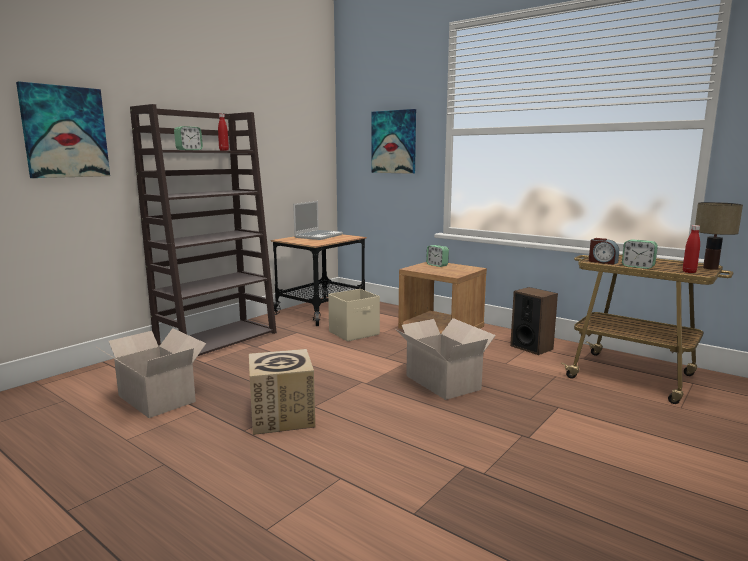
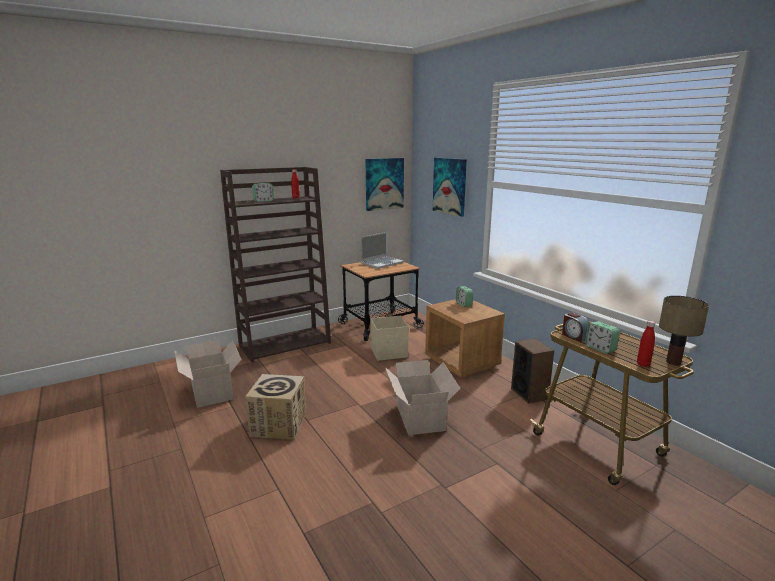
camera: 20 degrees right, 5 degrees up
picture [16,81,110,178] -> picture moved to [365,158,404,211]

